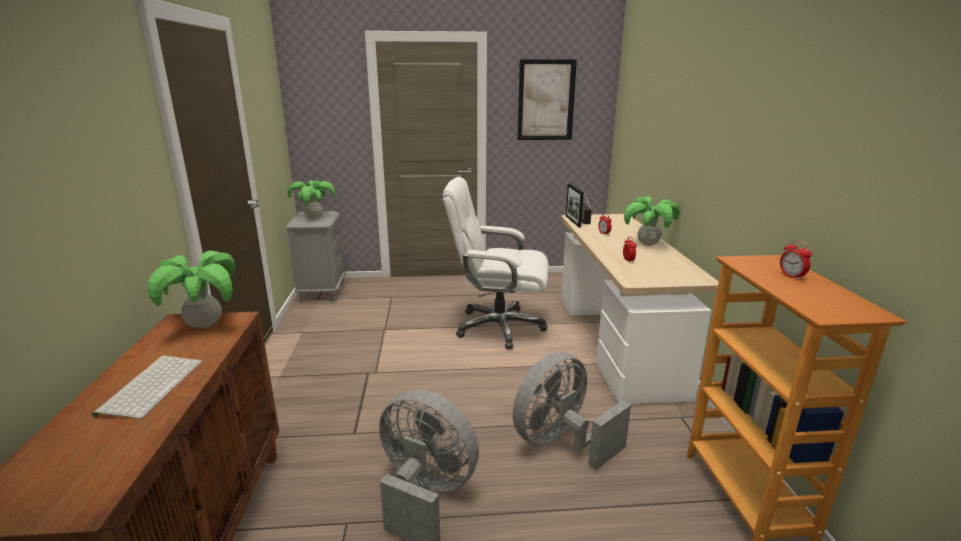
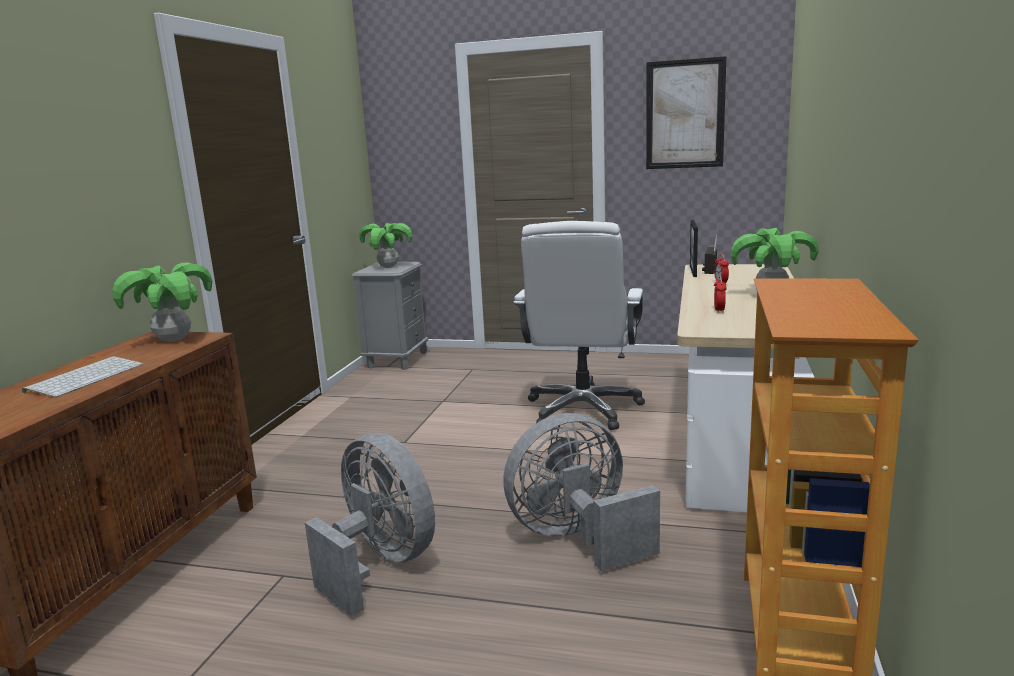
camera: 20 degrees right, 5 degrees down
white office chair [443,177,549,349] -> white office chair turned 105 degrees counterclockwise [513,221,645,430]
alarm clock [780,240,812,280] -> none

